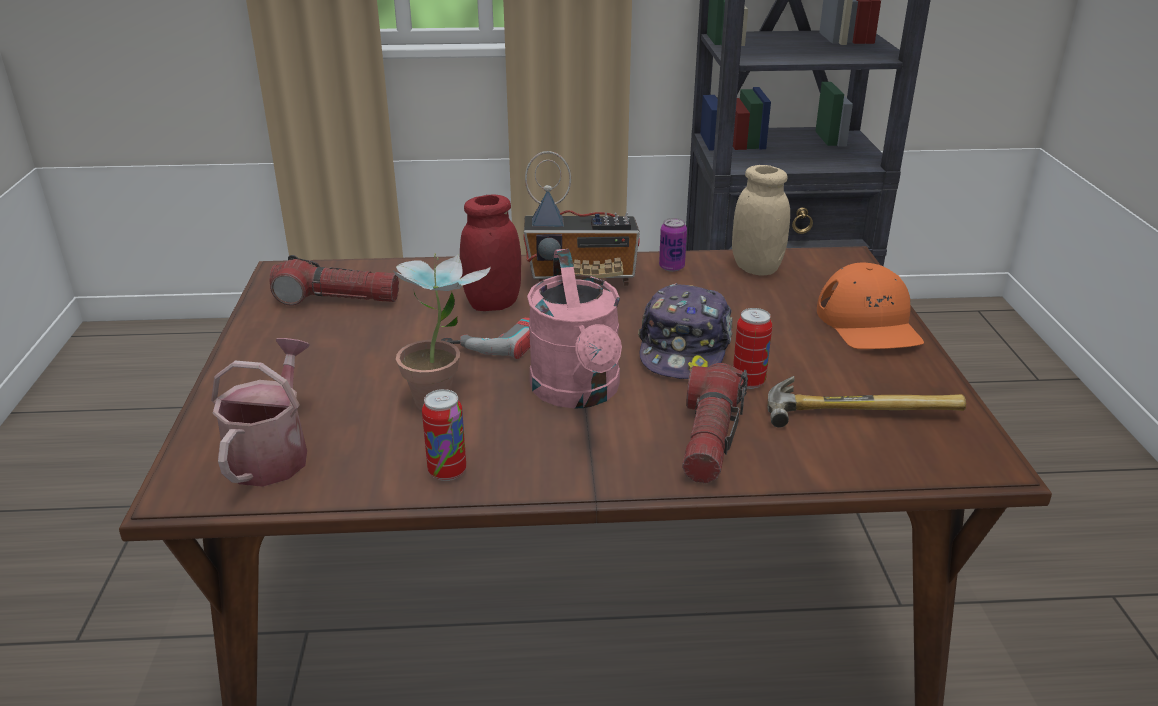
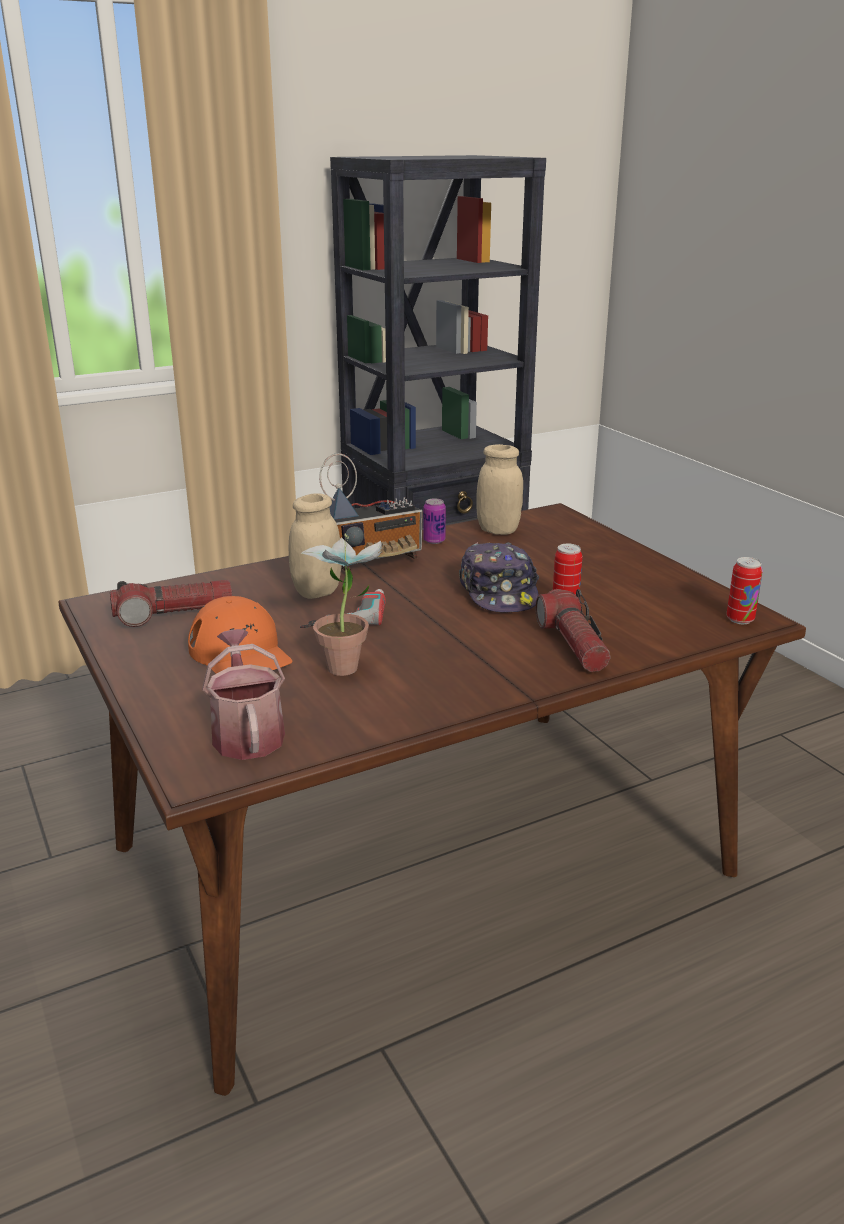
camera: 25 degrees left, 5 degrees down
can [422,389,466,481] -> can moved to [727,557,763,624]
red jar [460,194,521,311] -> beige jar [289,493,341,599]
pink watering can [527,249,622,409] -> none
hammer [767,376,966,428] -> none
orange cap [817,263,924,349] -> orange cap moved to [188,596,292,674]

